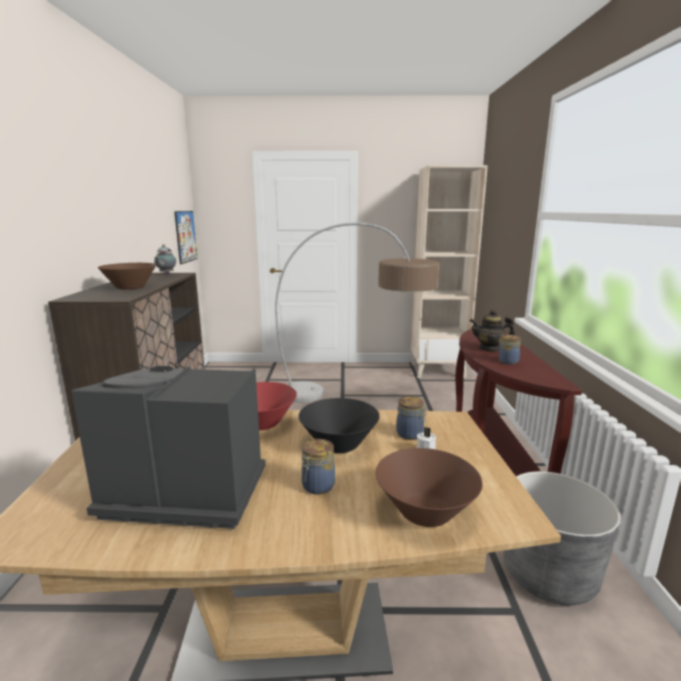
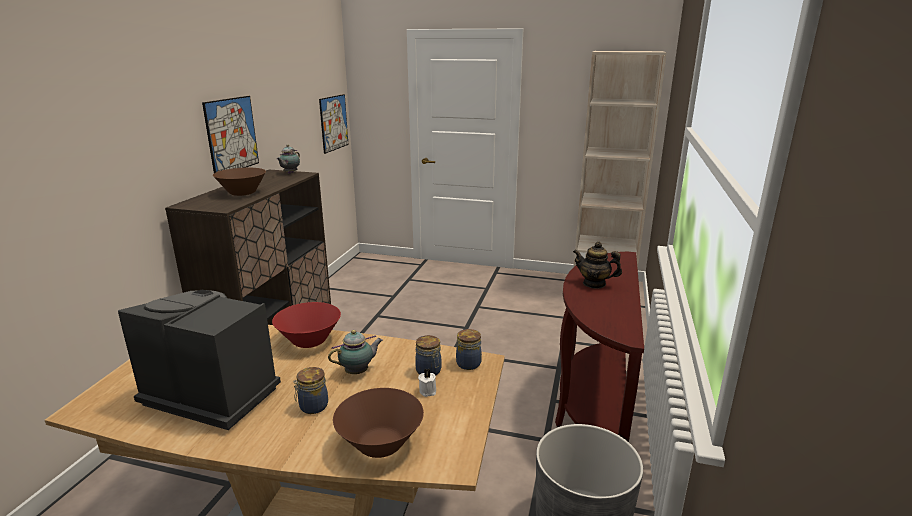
camera: 15 degrees right, 5 degrees up
floor lamp [275,223,440,403] -> none
black bowl [299,398,380,453] -> teapot [328,330,383,374]
jar [498,335,521,364] -> jar moved to [456,329,482,370]
none -> picture [202,96,259,173]

